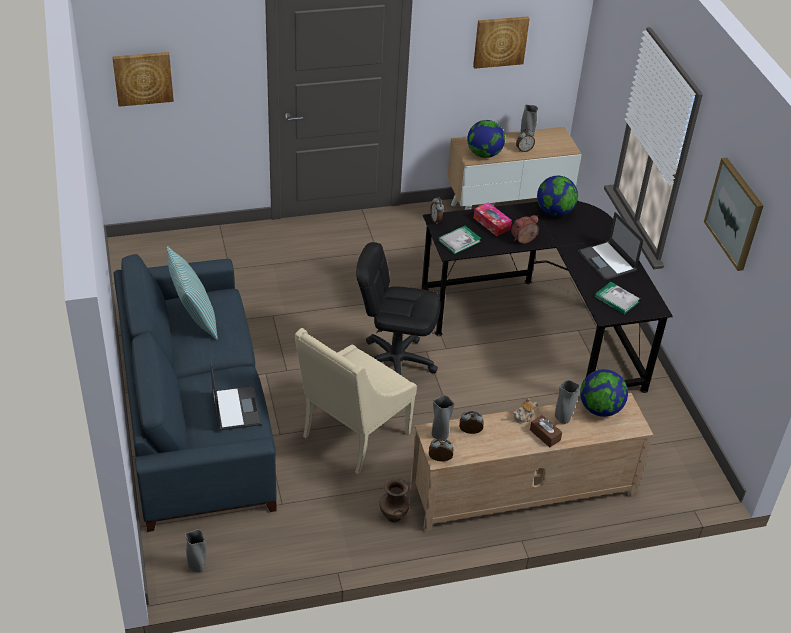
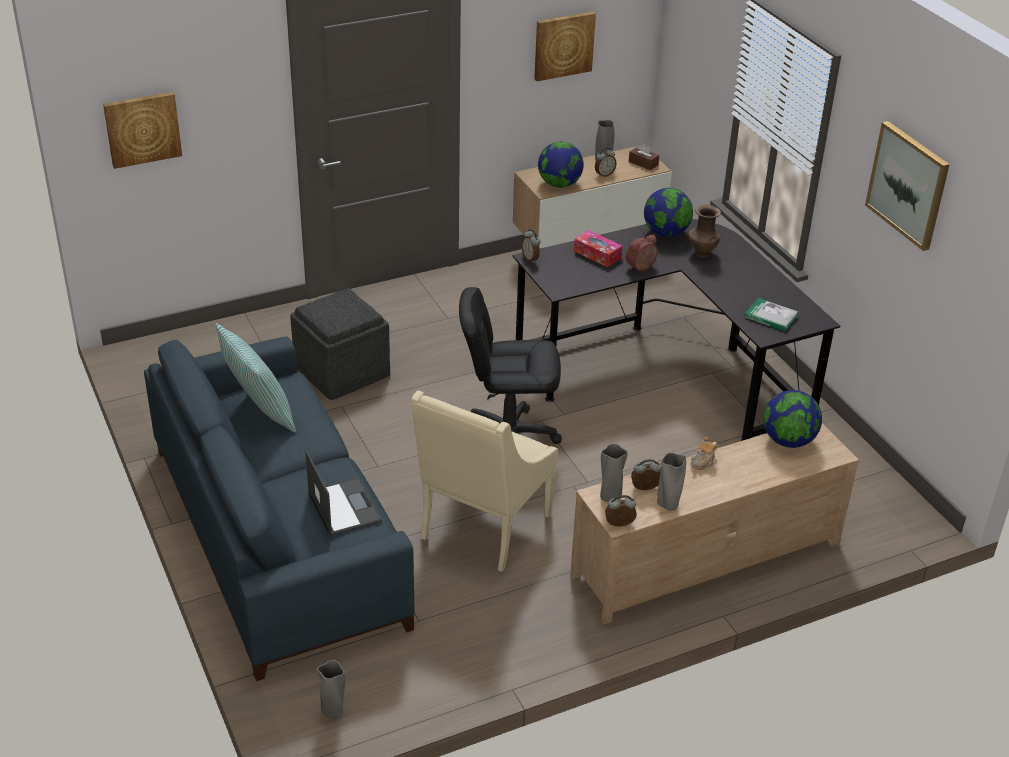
camera: 10 degrees left, 5 degrees down
brown vase [379,478,409,523] -> brown vase moved to [688,204,721,258]
book [438,226,481,254] -> none
brown tissue box [530,415,562,447] -> brown tissue box moved to [629,143,659,170]
grey vase [555,380,580,424] -> grey vase moved to [657,453,686,511]
laptop [578,212,644,280] -> none
none -> grey ottoman [290,288,390,400]

